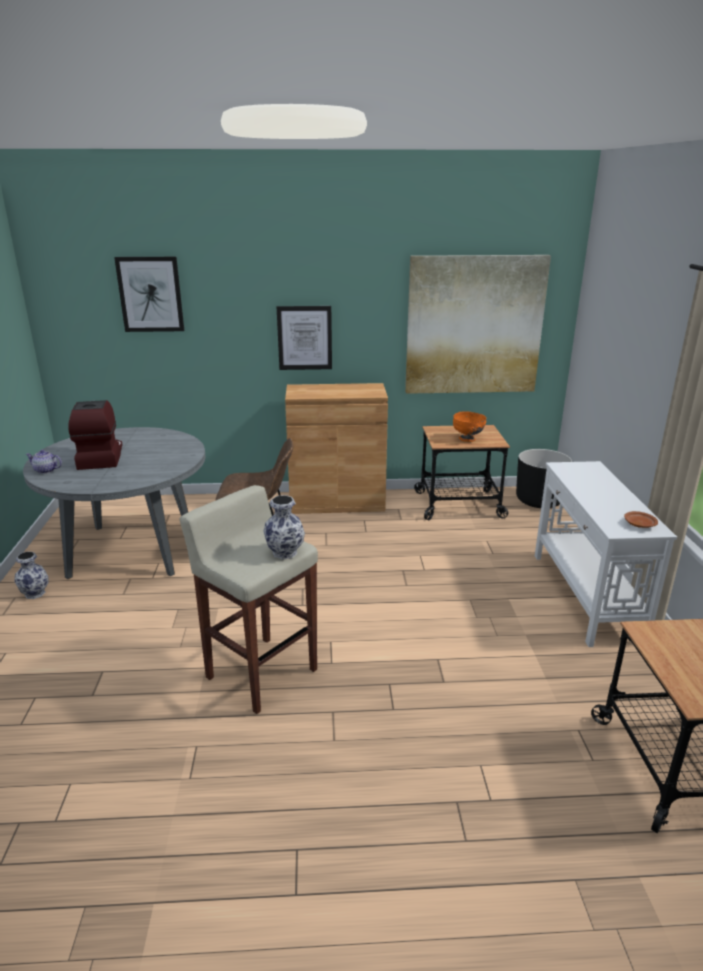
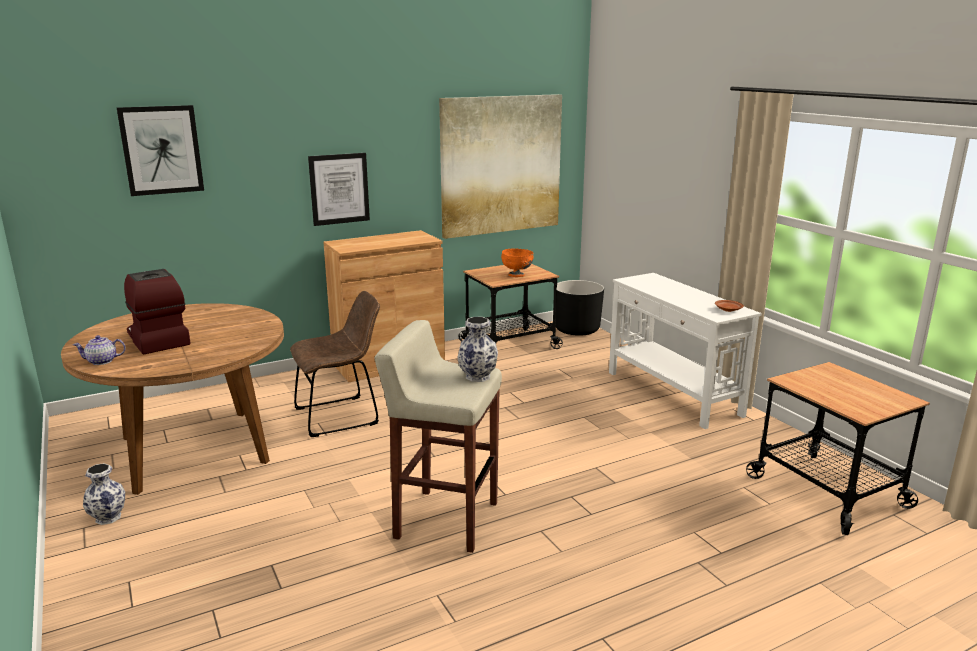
camera: 25 degrees left, 5 degrees down
grey dining table [23,427,205,580] -> brown dining table [61,303,284,495]

